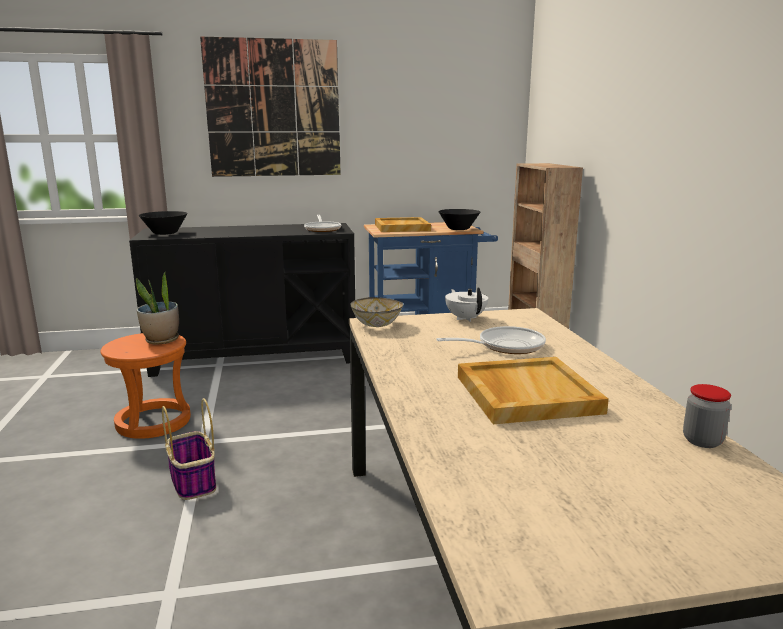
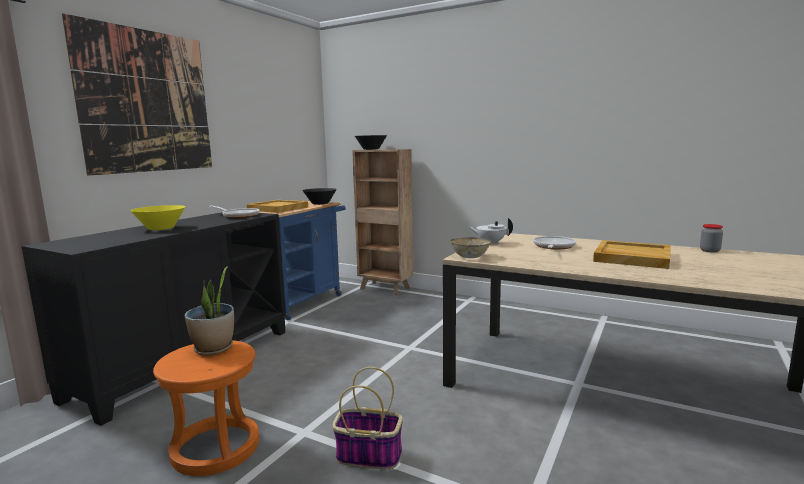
camera: 50 degrees left, 5 degrees down
black bowl [139,211,188,235] -> black bowl moved to [355,135,387,150]
none -> yellow bowl [130,205,185,230]

